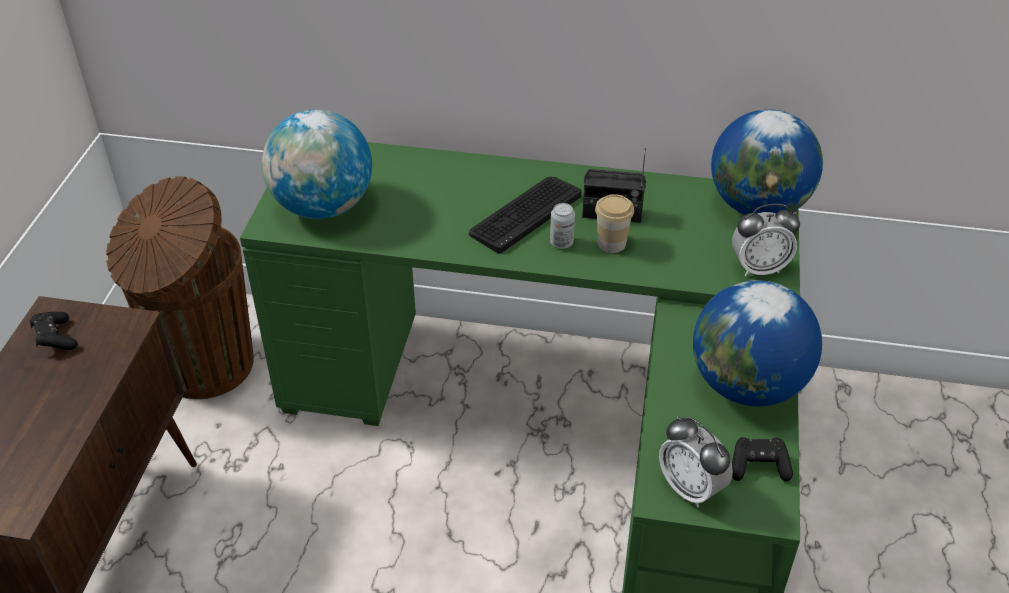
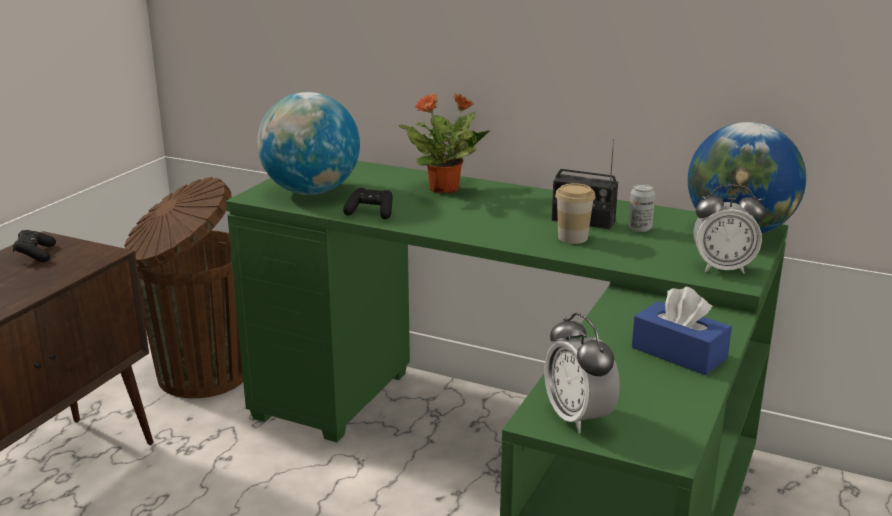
camera: 15 degrees right, 20 degrees down
keyboard [469,177,582,254] -> none
can [550,203,575,249] -> can moved to [628,184,655,232]
globe [693,280,822,406] -> blue tissue box [632,287,732,375]
black game controller [732,437,793,482] -> black game controller moved to [343,188,393,219]
none -> potted plant [399,93,491,193]

